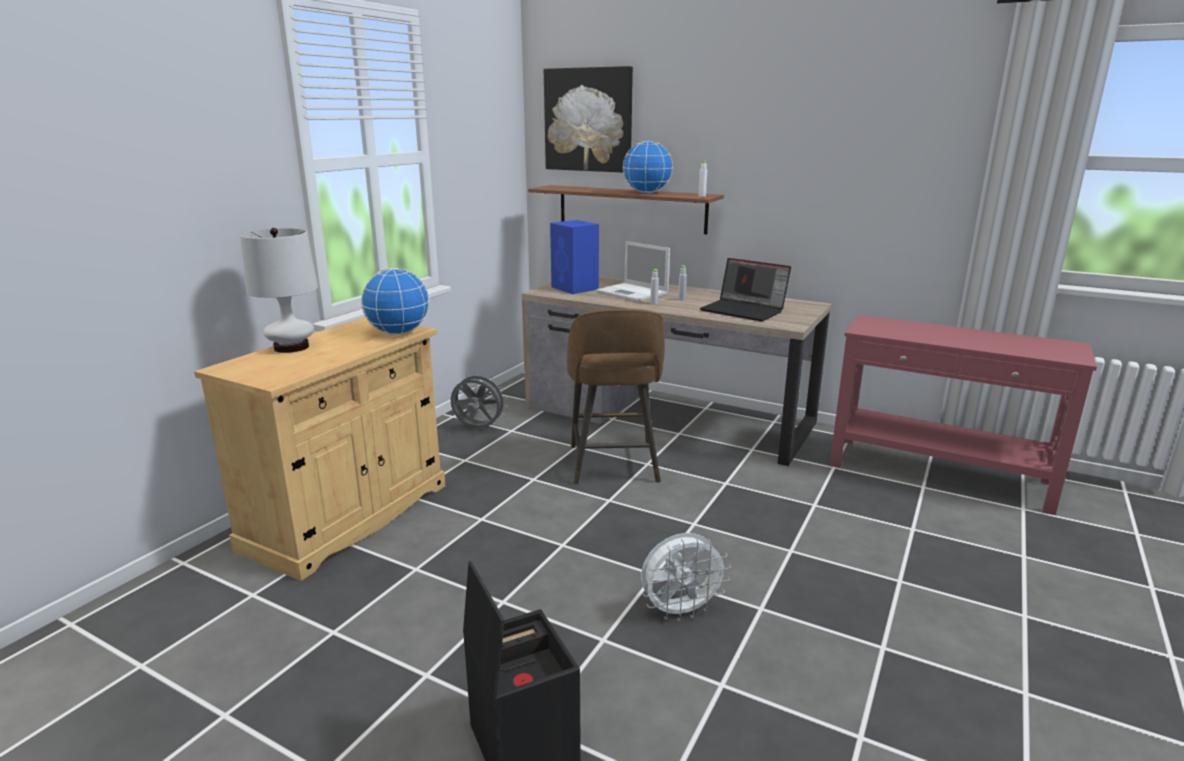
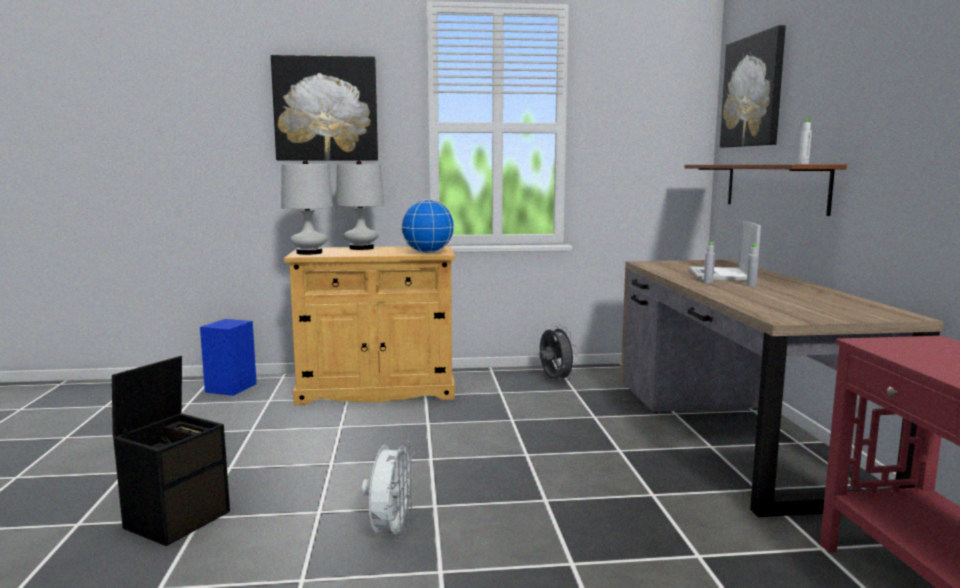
camera: 55 degrees right, 10 degrees down
blue speaker [550,220,599,294] -> blue speaker moved to [200,319,257,396]
brown stool [567,309,665,485] -> none
globe [623,141,673,193] -> none
white fan [641,533,731,621] -> white fan turned 120 degrees counterclockwise [361,440,416,541]
laptop [700,258,791,321] -> none
none -> picture [271,55,378,161]
none -> white table lamp [281,160,333,255]

